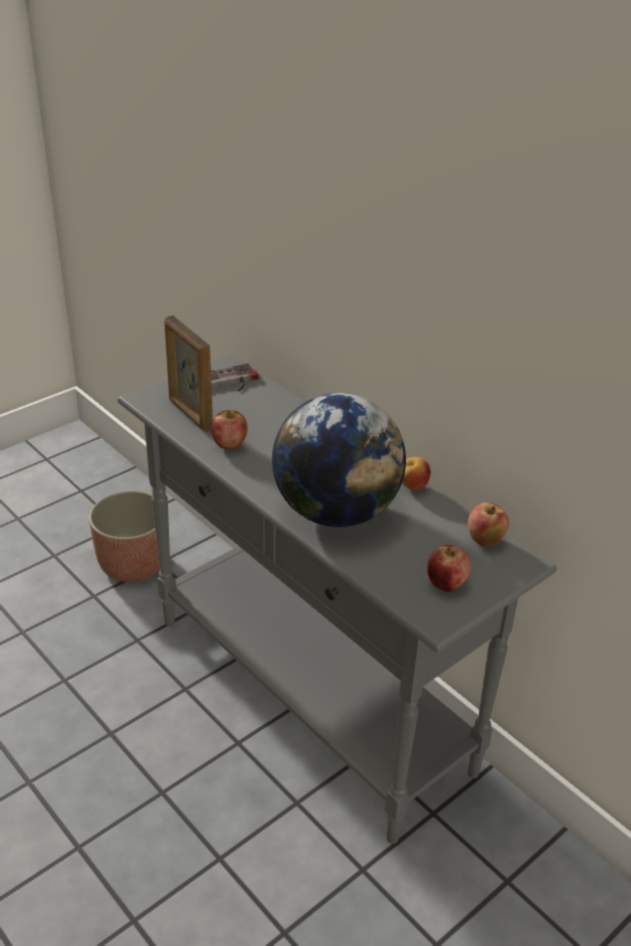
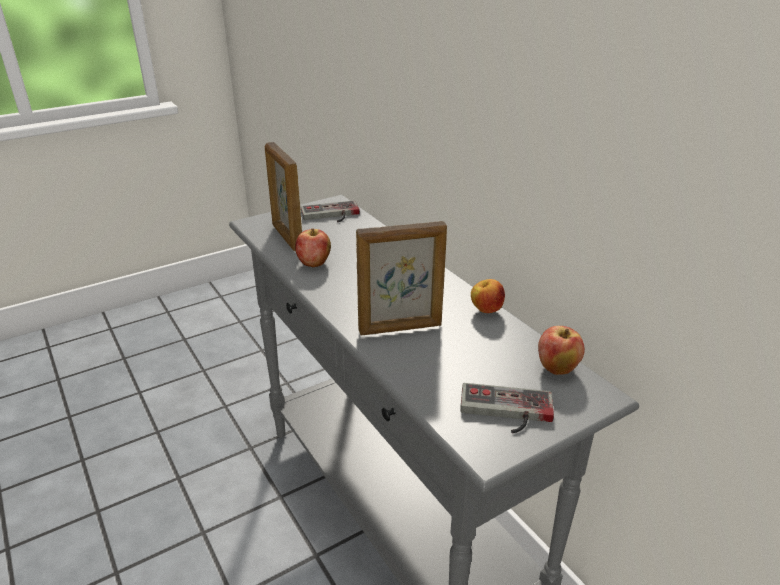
camera: 10 degrees right, 5 degrees down
planter [89,491,160,582] -> none
globe [272,393,406,527] -> picture frame [356,221,447,335]
apple [427,545,471,592] -> game controller [460,383,554,434]

